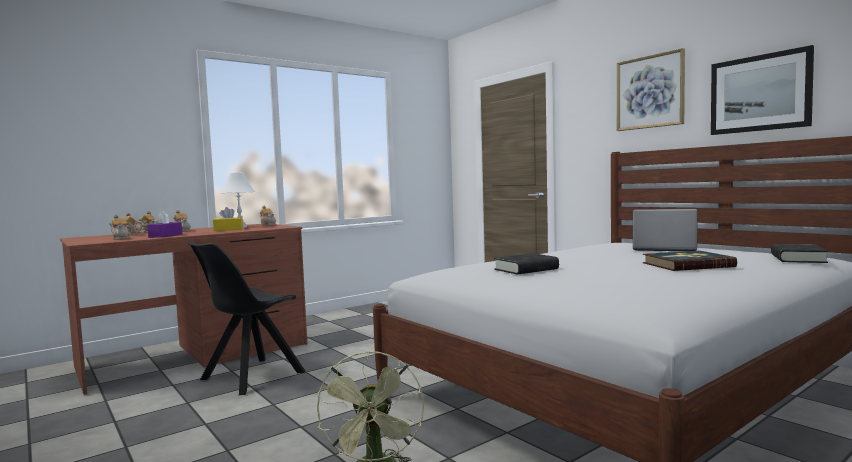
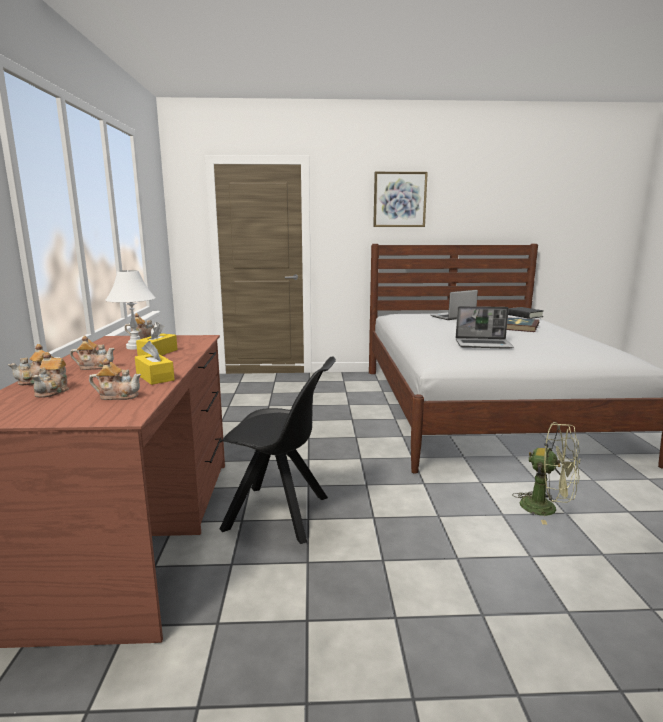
camera: 55 degrees left, 10 degrees up
purple tissue box [147,211,182,238] -> yellow tissue box [135,341,175,385]
black chair [188,241,305,395] -> black chair turned 60 degrees counterclockwise [220,356,336,544]
black book [494,253,559,275] -> laptop [456,306,513,349]
picture [711,45,814,135] -> none

